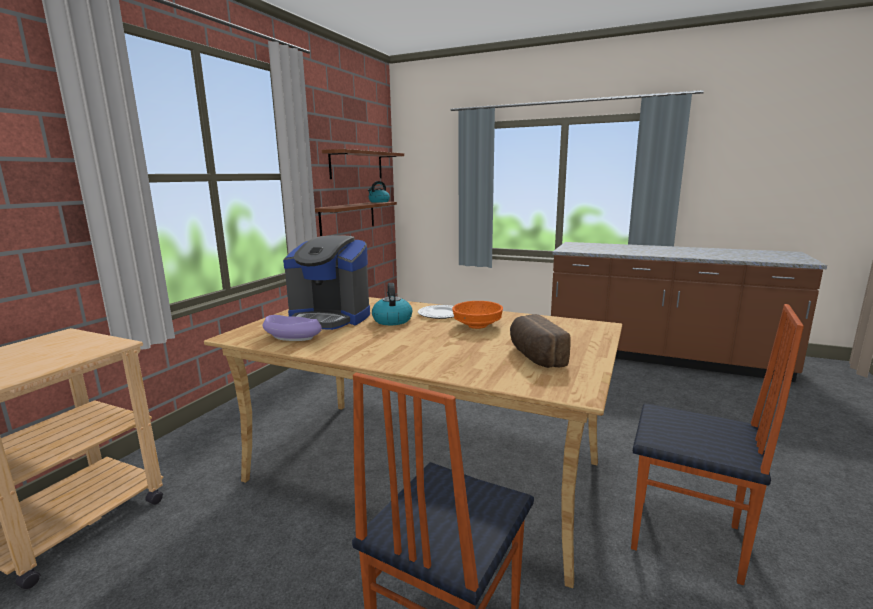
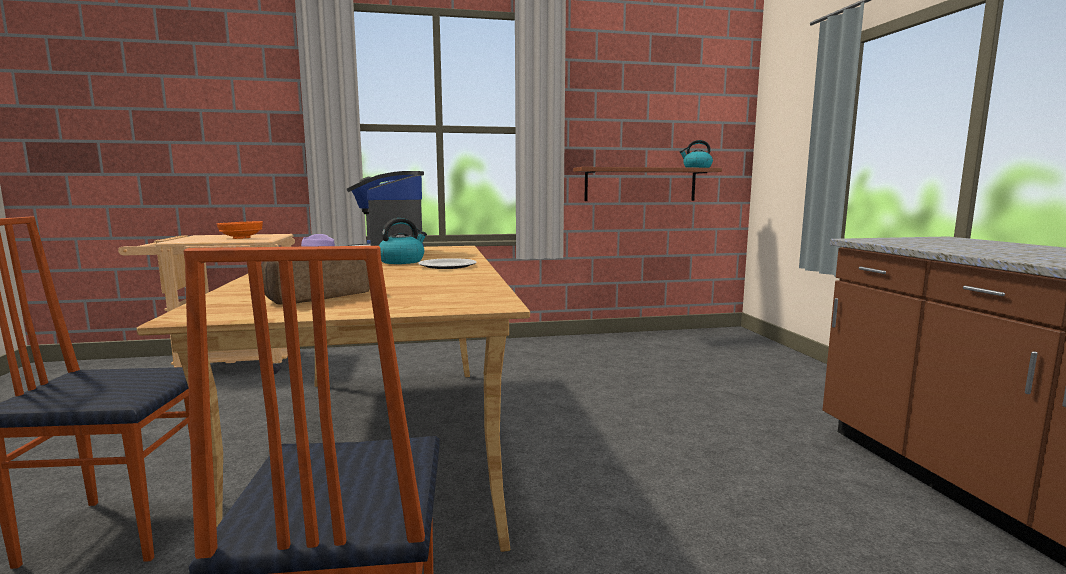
camera: 55 degrees right, 5 degrees down
brown shelf [322,149,404,179] -> none
orange bowl [452,301,503,329] -> orange bowl moved to [217,221,263,239]

